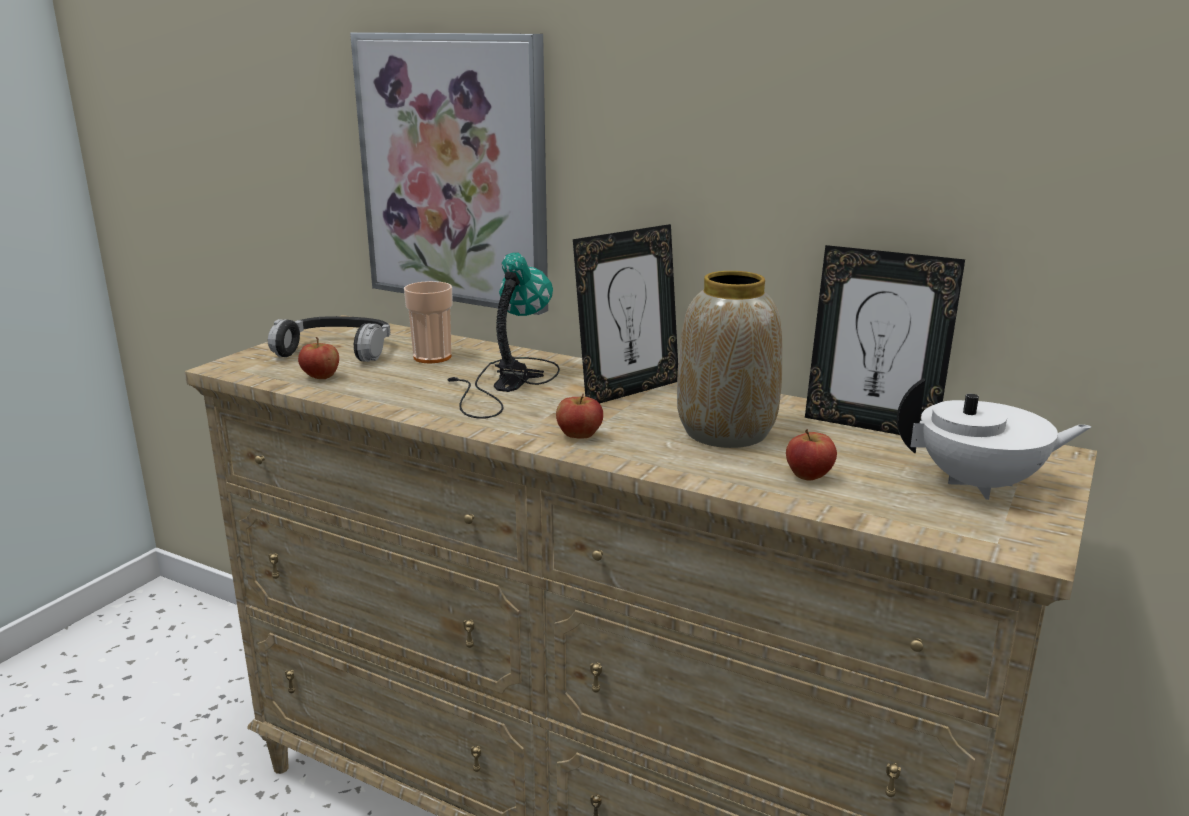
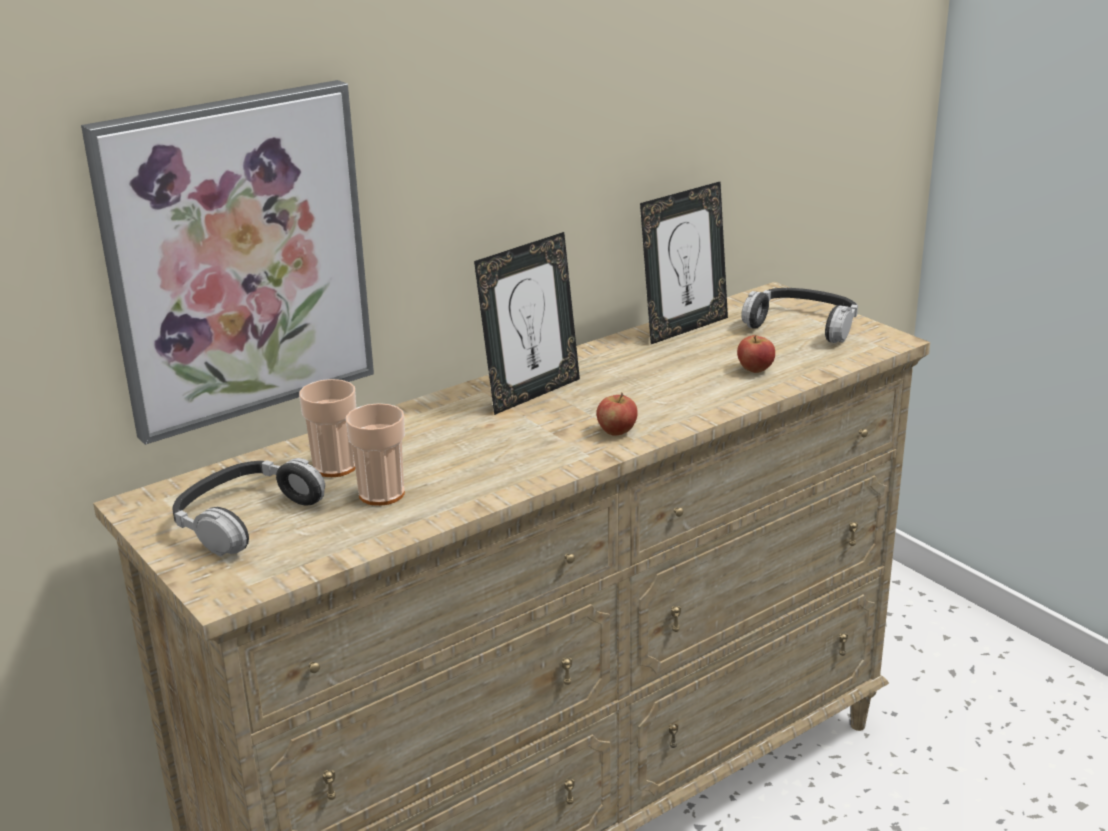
camera: 65 degrees left, 5 degrees up
apple [298,337,339,379] -> none
table lamp [447,253,560,418] -> none
picture frame [573,224,678,403] -> picture frame turned 60 degrees clockwise [474,232,580,415]
vase [677,271,783,448] -> none
white teapot [897,378,1092,500] -> headphones [741,288,858,343]
none -> cup [346,403,405,506]

